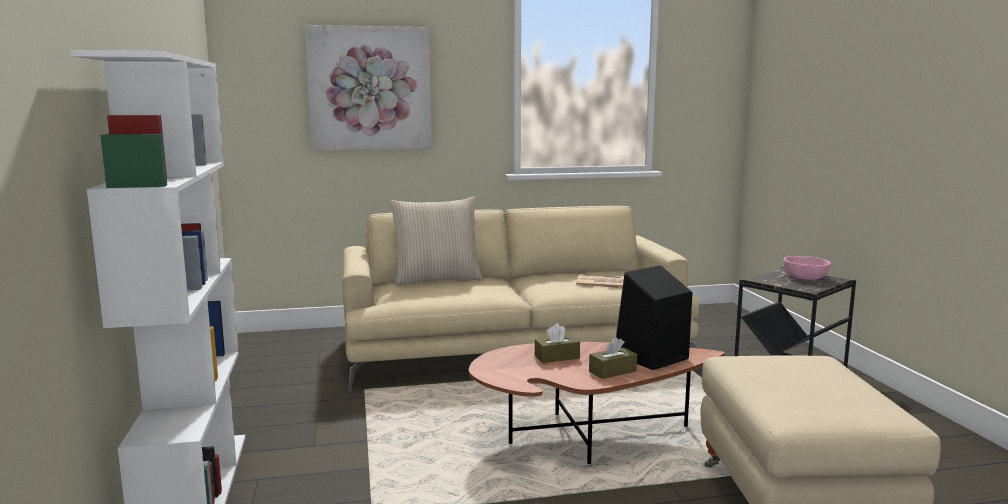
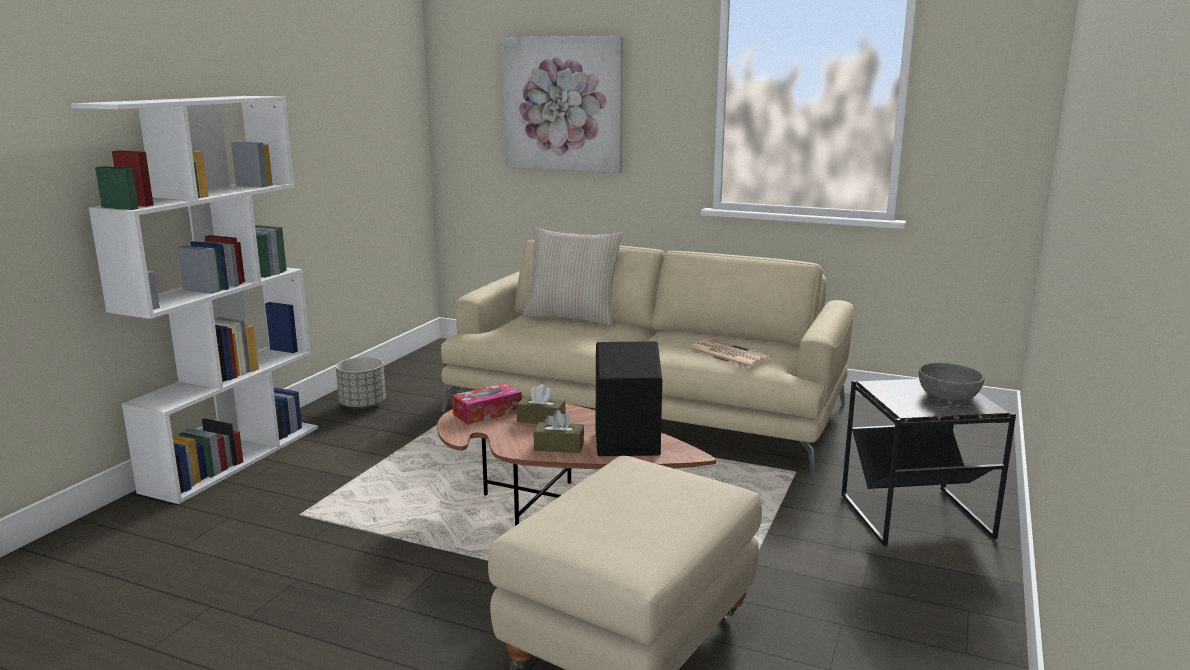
camera: 35 degrees right, 5 degrees up
pink bowl [784,256,831,280] -> grey bowl [919,363,985,401]
none -> grey planter [336,357,386,409]
none -> tissue box [452,383,522,425]

